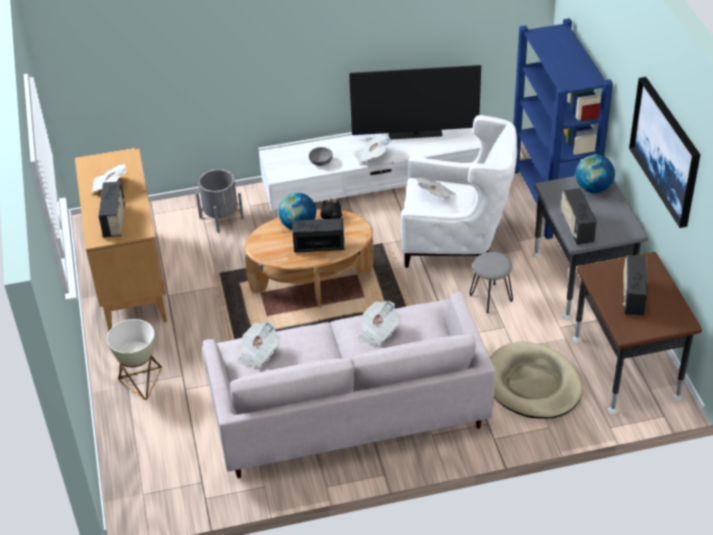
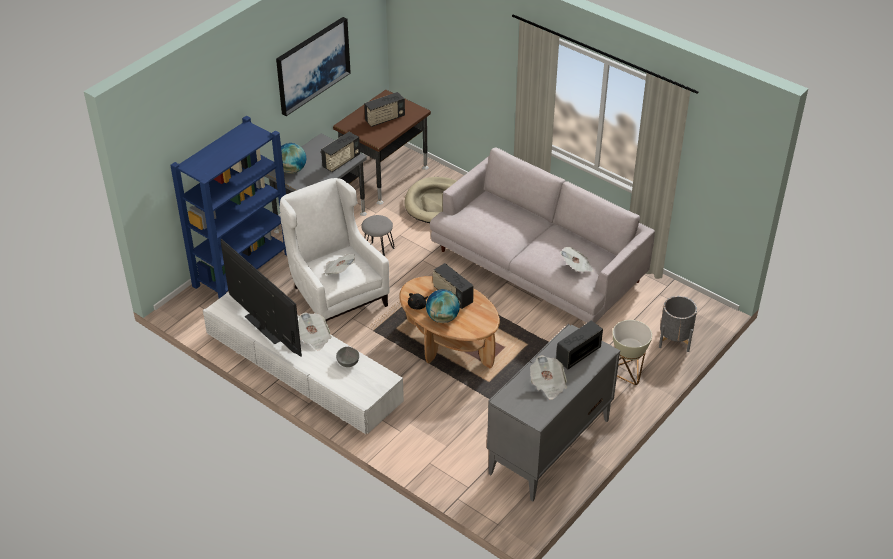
camera: 130 degrees left, 0 degrees up
brown cabinet [75,148,167,331] -> grey cabinet [487,324,620,501]
grey planter [196,169,244,233] -> grey planter moved to [659,296,697,352]
newspaper [358,301,401,346] -> none

